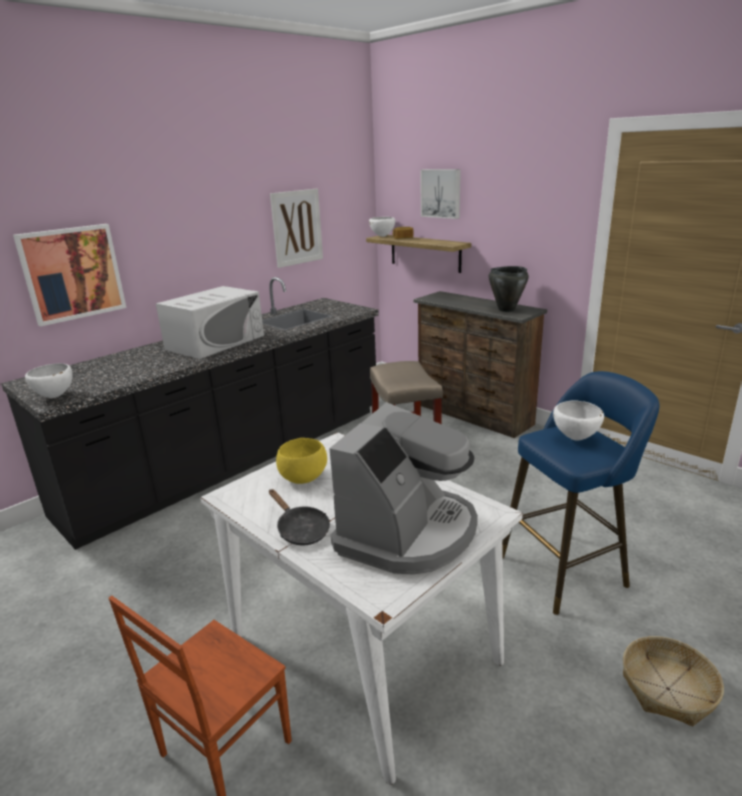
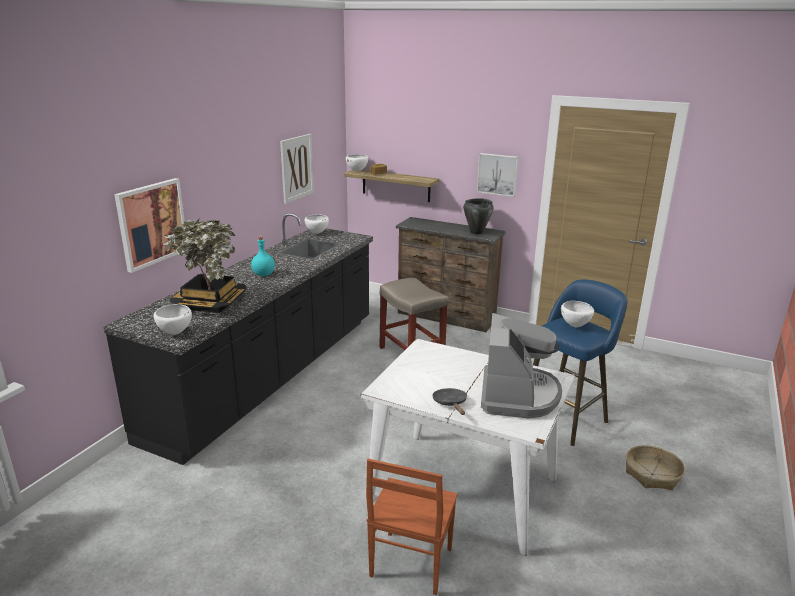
camera: 20 degrees left, 0 degrees up
white microwave [156,286,264,359] -> turquoise bottle [251,236,275,276]
black frying pan [269,489,330,546] -> black frying pan turned 135 degrees counterclockwise [432,388,467,415]
yellow bowl [276,438,327,484] -> none
picture [420,169,461,219] -> picture moved to [477,153,519,197]
none -> potted plant [163,219,247,313]
none -> white bowl [305,214,329,234]

